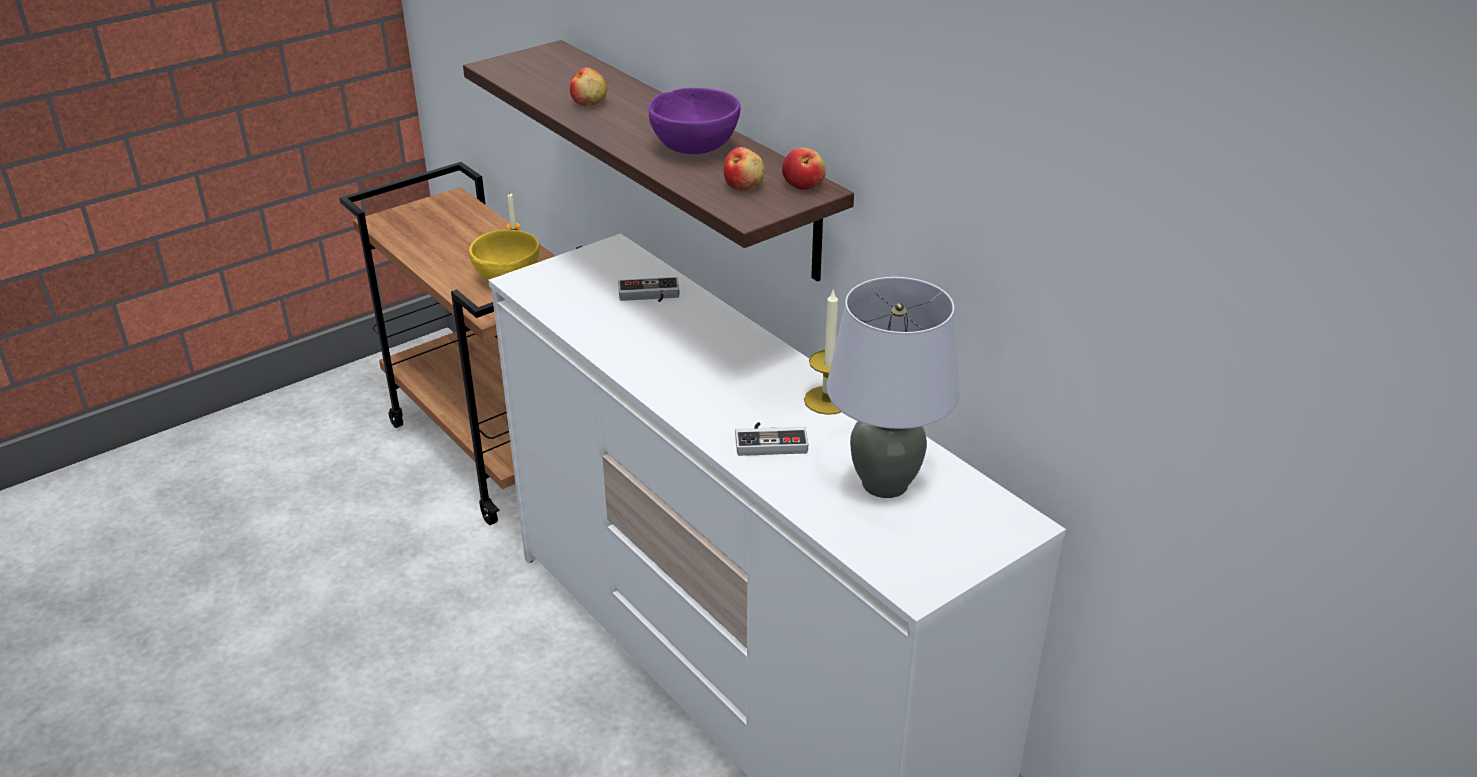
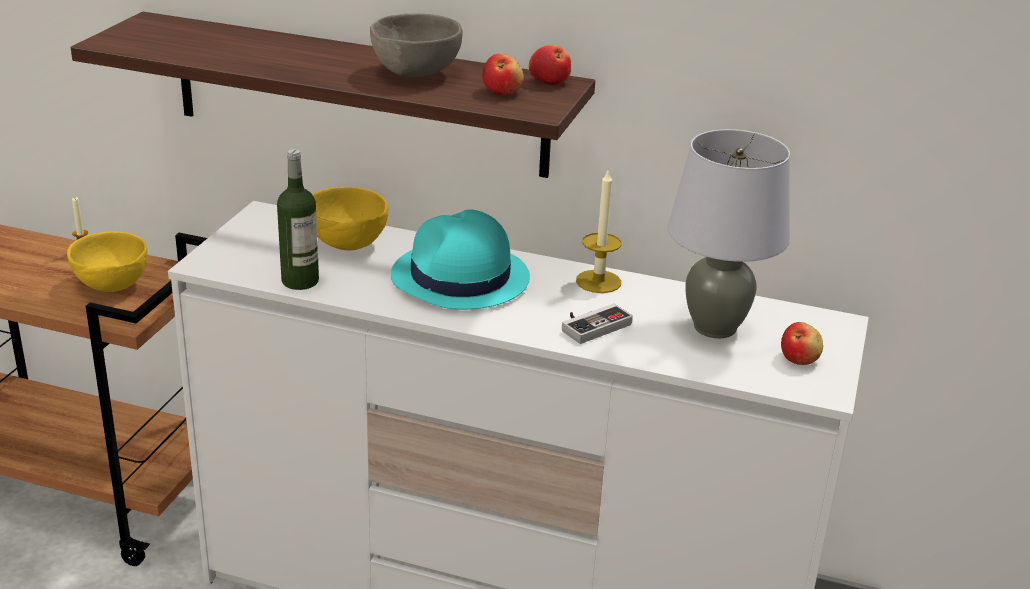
camera: 35 degrees left, 5 degrees down
apple [570,67,607,106] -> apple moved to [781,322,823,365]
game controller [618,277,679,302] -> yellow bowl [312,187,389,250]
purple bowl [649,88,741,154] -> grey bowl [370,14,463,77]
none -> bottle [277,149,319,290]
none -> turquoise hat [391,209,530,310]

